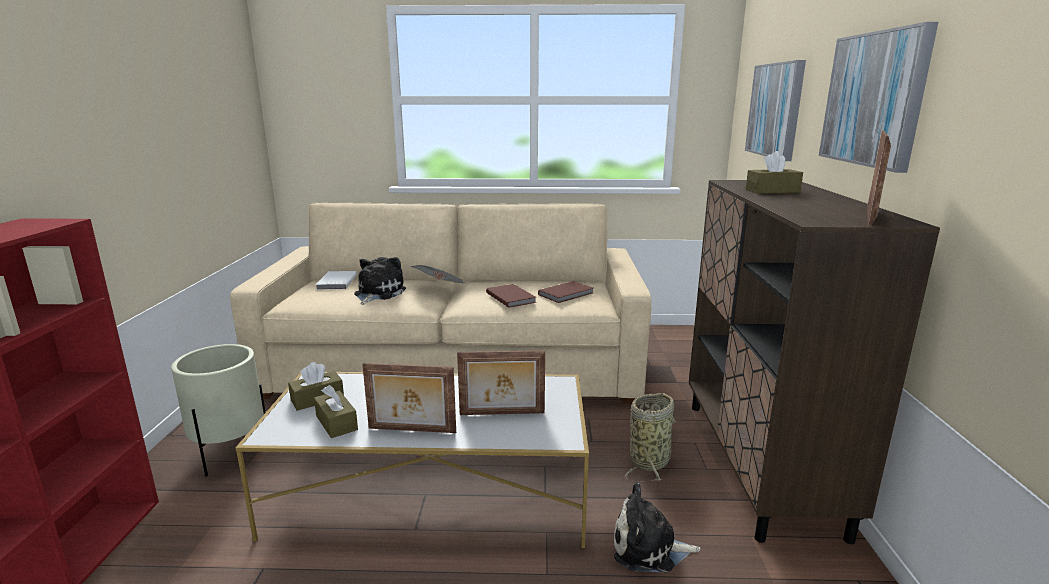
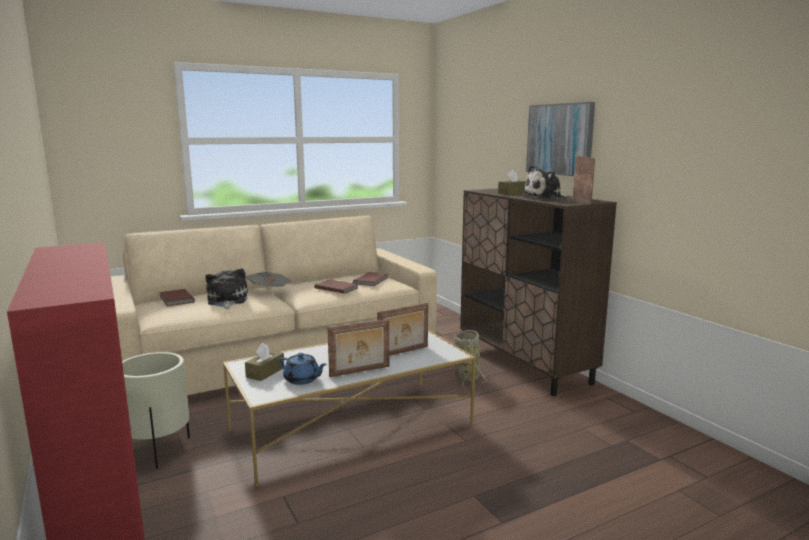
camera: 30 degrees left, 5 degrees down
brown tissue box [314,385,358,438] -> blue teapot [279,353,327,385]
white book [315,271,357,290] -> brown book [159,289,195,307]
plush toy [614,483,701,573] -> plush toy moved to [522,165,568,199]
picture [745,60,806,161] -> none

